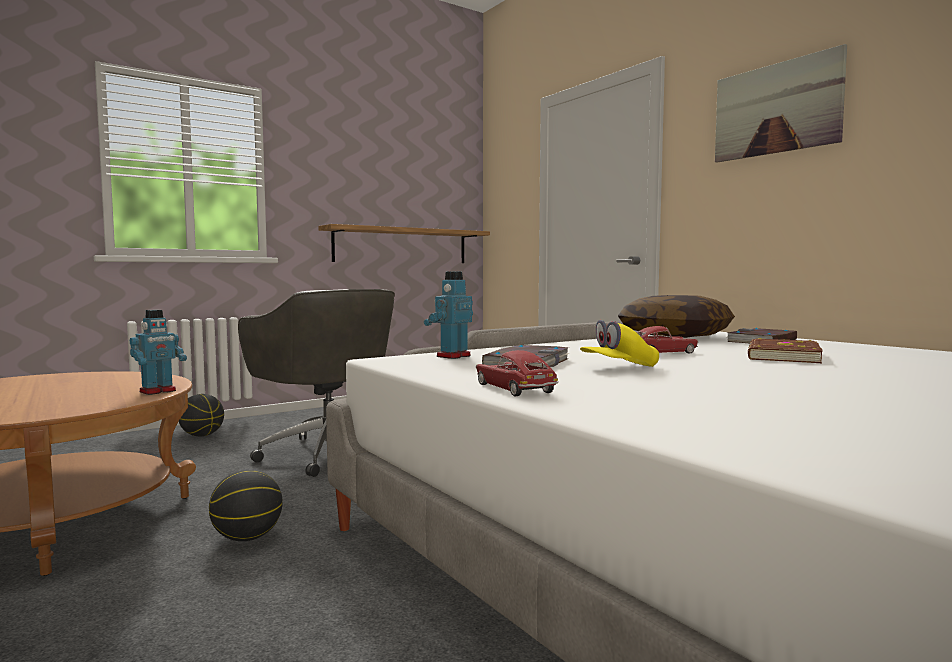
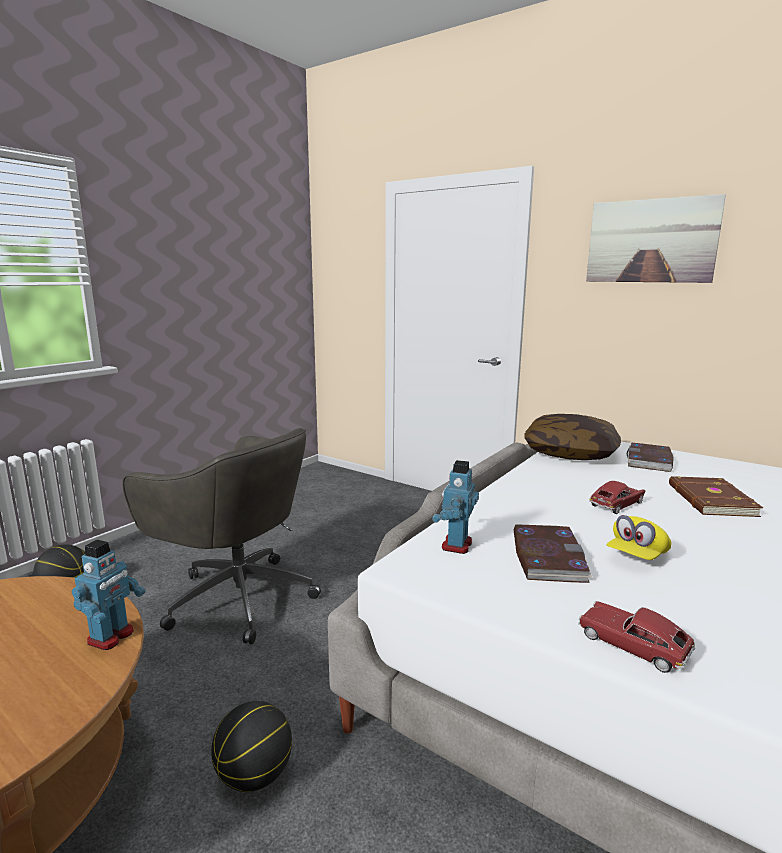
camera: 20 degrees left, 10 degrees up
shelf [318,224,490,263] -> none

